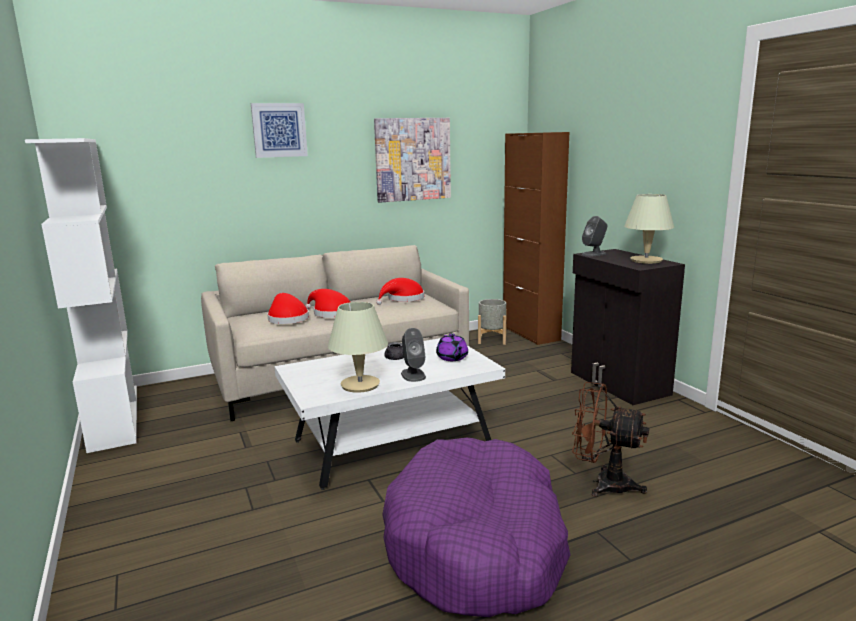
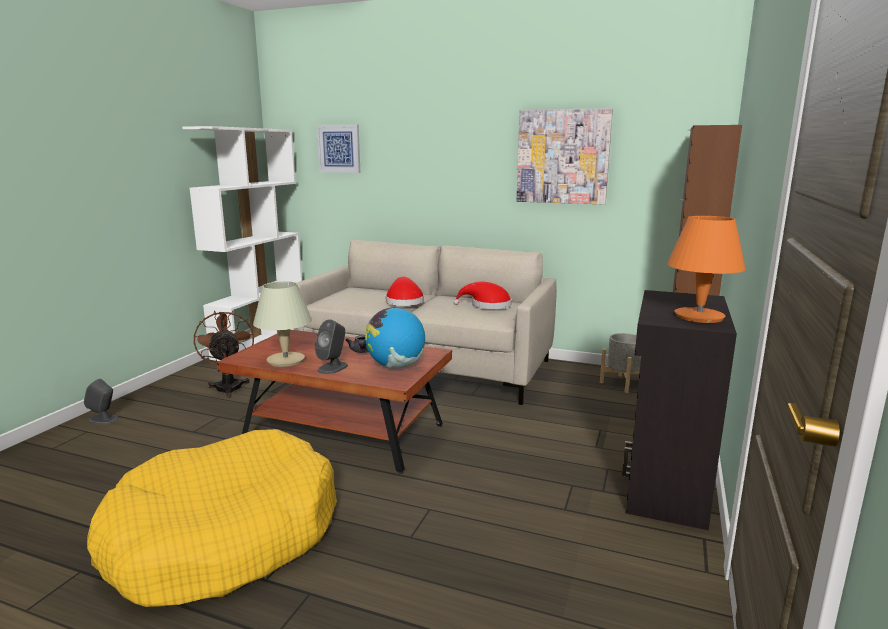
camera: 45 degrees right, 0 degrees up
picture [251,103,308,158] -> picture moved to [316,124,360,173]
red hat [267,293,309,324] -> none
white coffee table [274,338,505,490] -> brown coffee table [217,330,452,474]
purple dog bed [382,438,570,617] -> yellow dog bed [87,429,337,607]
purple teapot [436,333,468,361] -> globe [365,307,425,369]
brown fan [572,382,649,497] -> brown fan moved to [194,310,254,398]
grey speaker [582,216,608,256] -> grey speaker moved to [84,379,118,425]
beige table lamp [624,194,674,264] -> orange table lamp [667,216,746,323]

